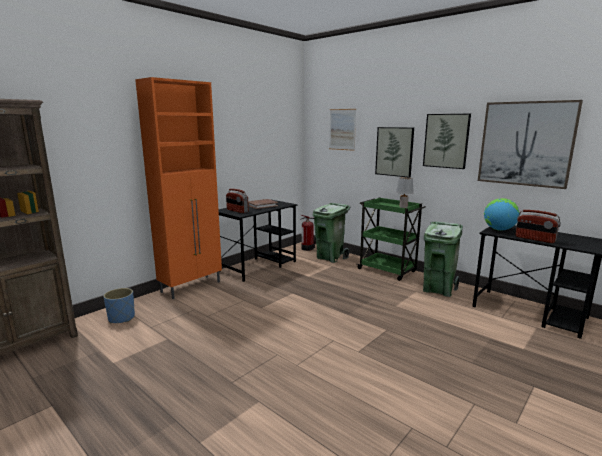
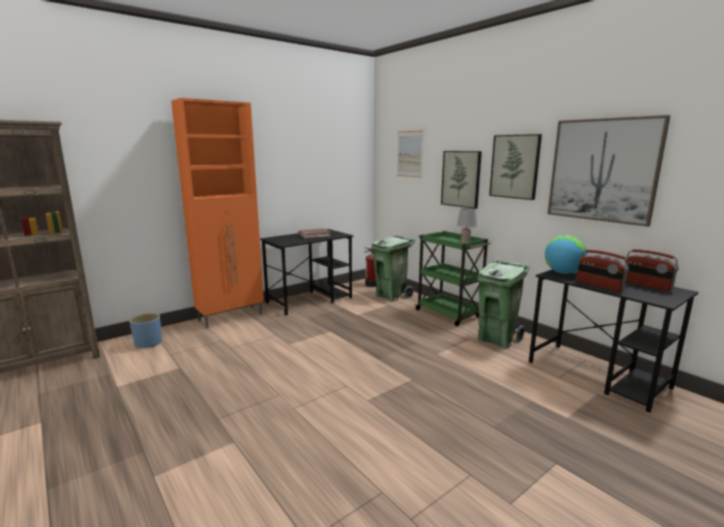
camera: 10 degrees right, 0 degrees up
radio [226,189,249,213] -> radio moved to [625,249,679,291]

